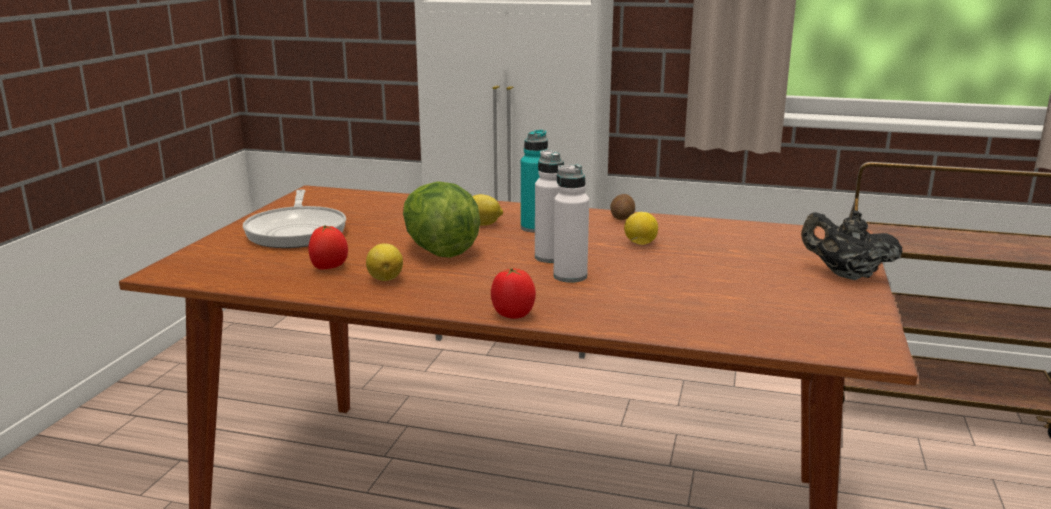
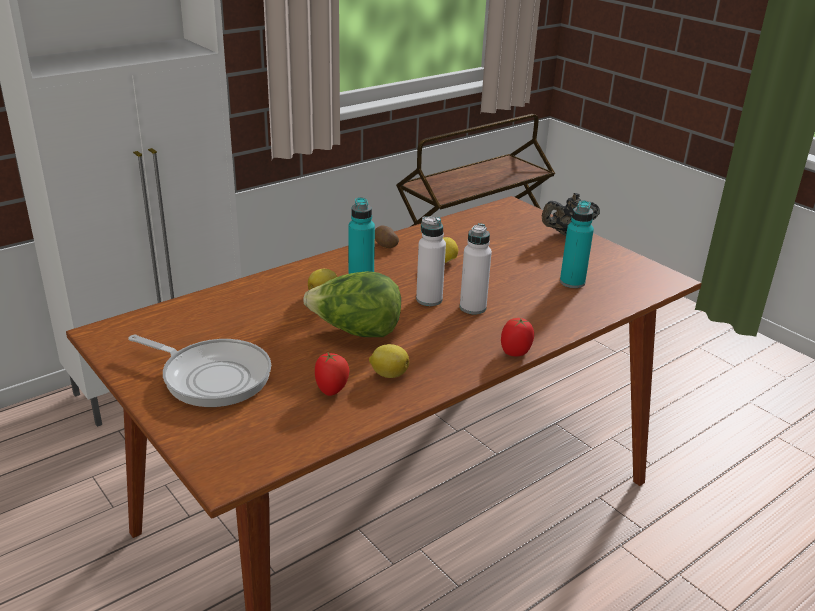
camera: 55 degrees left, 10 degrees up
none -> turquoise bottle [560,200,594,288]

